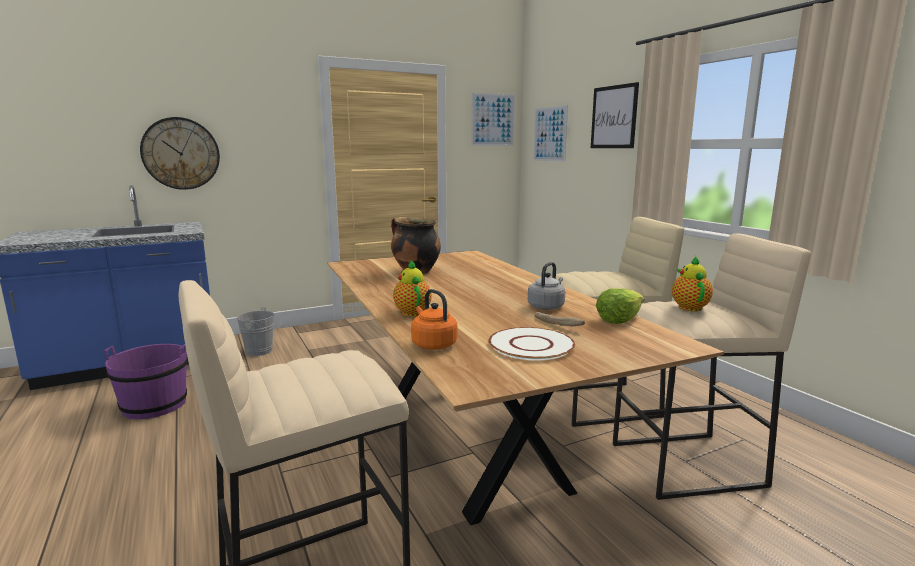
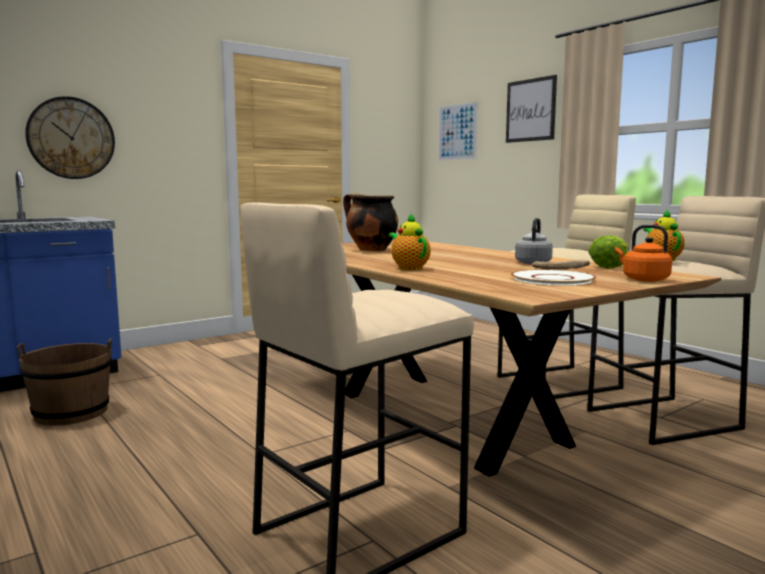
camera: 10 degrees left, 5 degrees down
purple bucket [104,344,188,419] -> brown bucket [16,338,112,426]
grey bucket [237,307,281,356] -> none
orange kettle [411,289,457,350] -> orange kettle moved to [615,225,672,282]
picture [471,92,515,146] -> none

